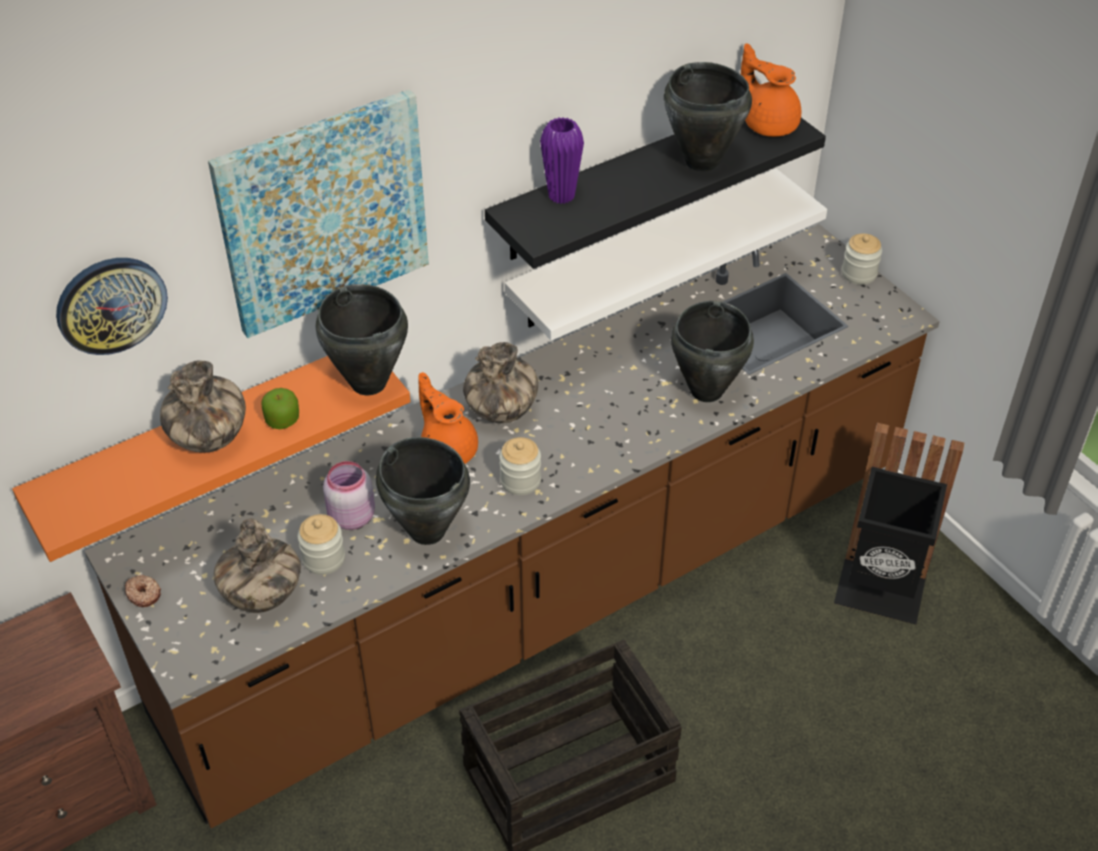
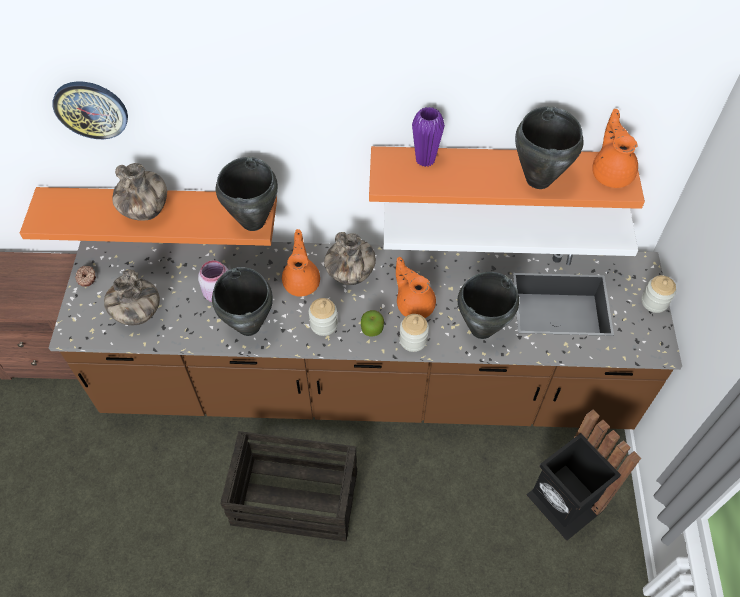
camera: 35 degrees right, 10 degrees up
picture [208,89,429,338] -> none
apple [262,388,299,429] -> apple moved to [361,310,384,336]
jar [298,514,345,575] -> jar moved to [399,314,429,352]
black shelf [485,118,826,269] -> orange shelf [369,146,645,209]
none -> orange teapot [396,257,436,318]

